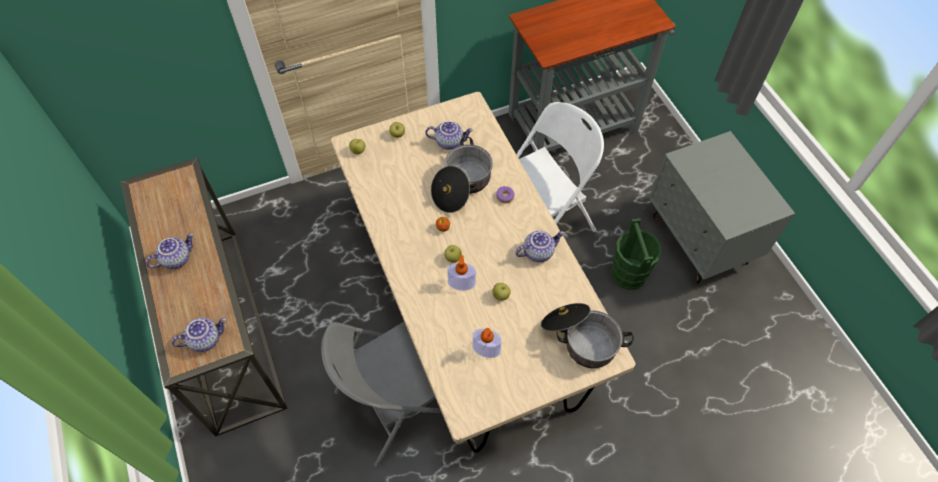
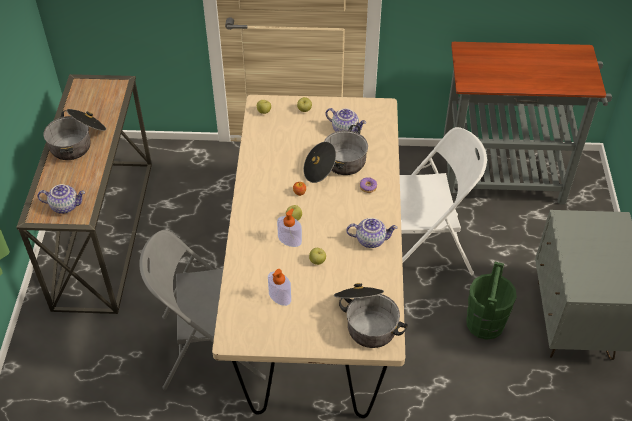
camera: 25 degrees right, 10 degrees down
teapot [146,233,194,269] -> cooking pot [43,109,106,160]

